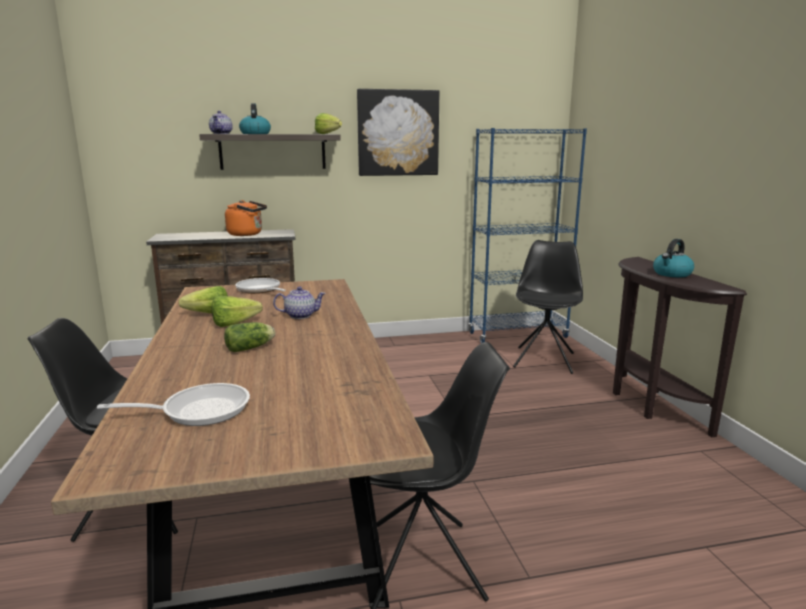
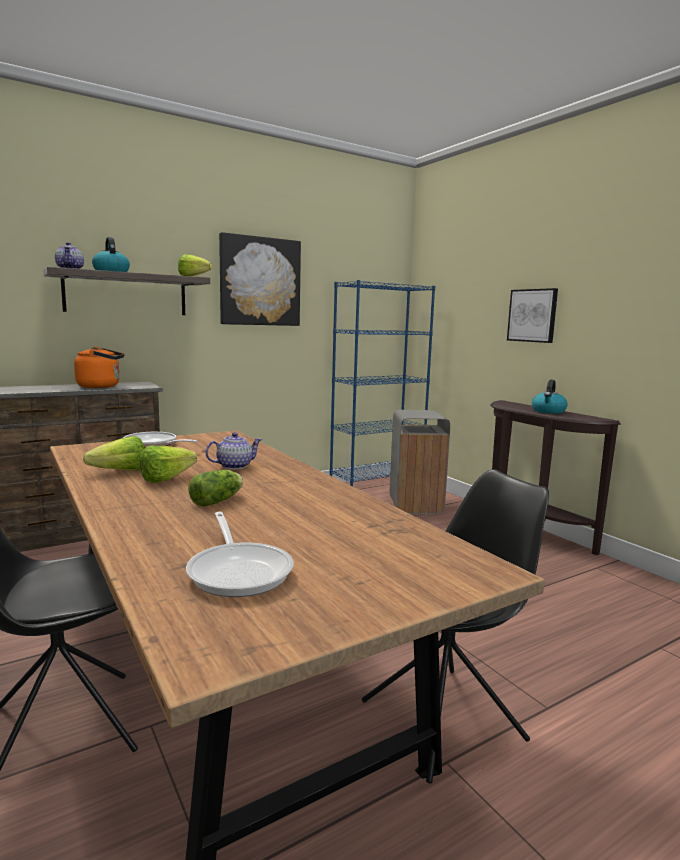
camera: 20 degrees left, 5 degrees down
frying pan [97,383,250,426] -> frying pan turned 105 degrees clockwise [186,512,294,597]
black chair [513,240,583,374] -> grey trash can [390,410,450,514]
none -> picture [507,288,558,343]

